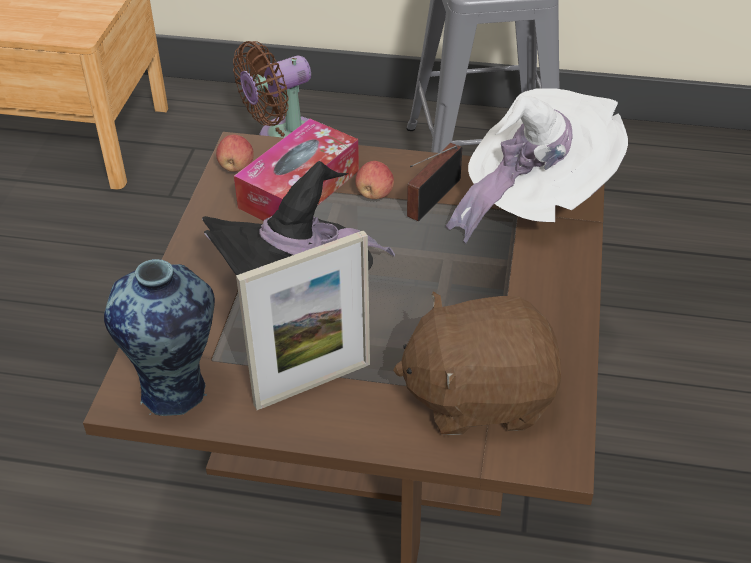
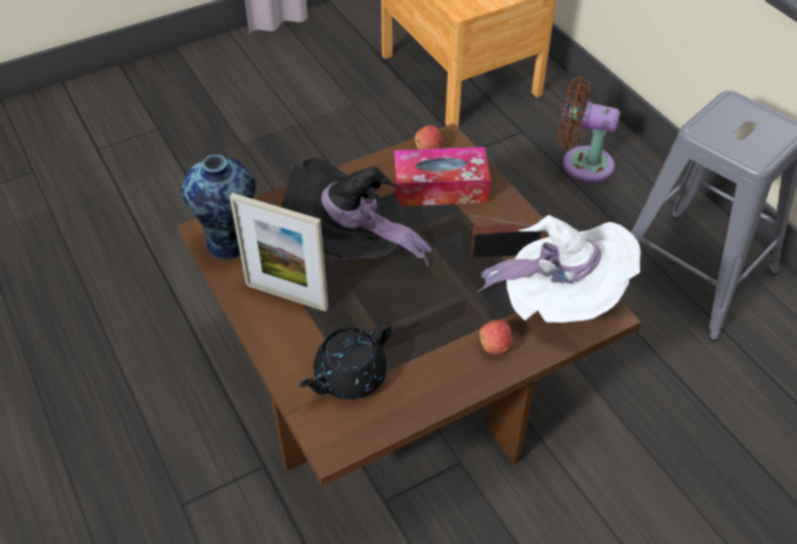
camera: 50 degrees right, 5 degrees up
apple [355,161,394,199] -> apple moved to [479,320,513,355]
brown plush toy [393,291,561,435] -> black teapot [299,323,391,399]

